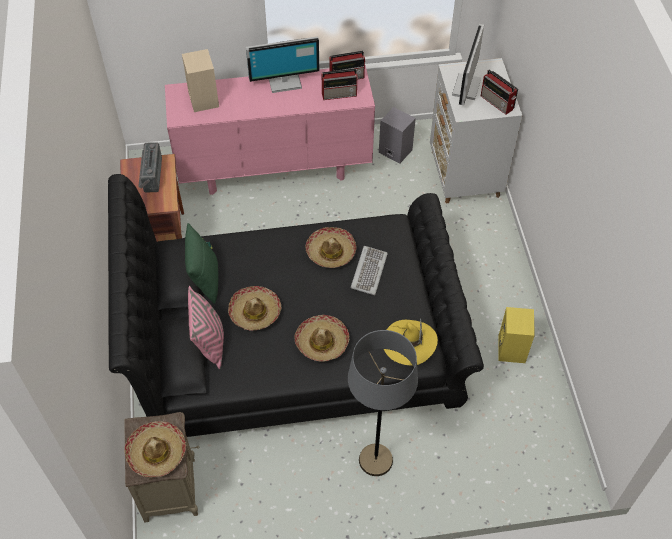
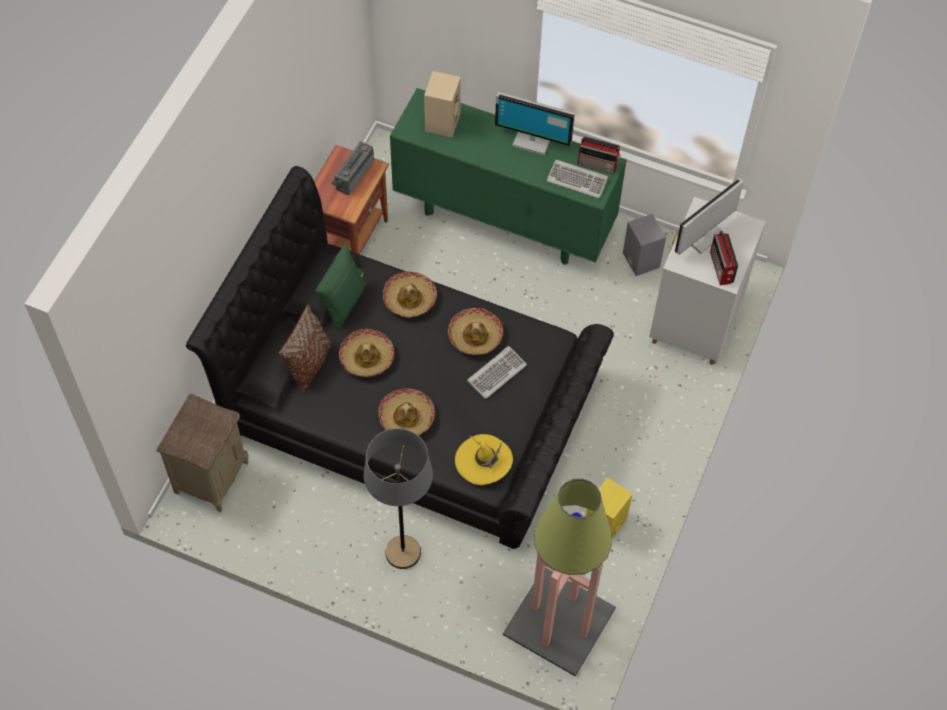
camera: 30 degrees right, 5 degrees up
hat [124,421,186,477] -> hat moved to [383,272,437,317]
pink dresser [165,65,375,195] -> green dresser [390,88,627,265]
pink pillow [188,286,224,369] -> brown pillow [278,304,332,393]
radio [322,69,358,100] -> keyboard [547,160,608,198]
none -> floor lamp [503,479,616,677]

